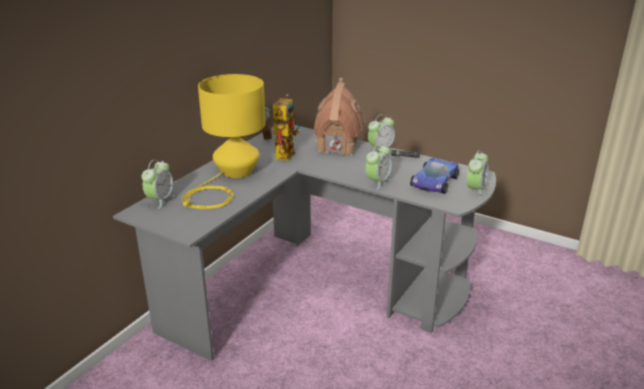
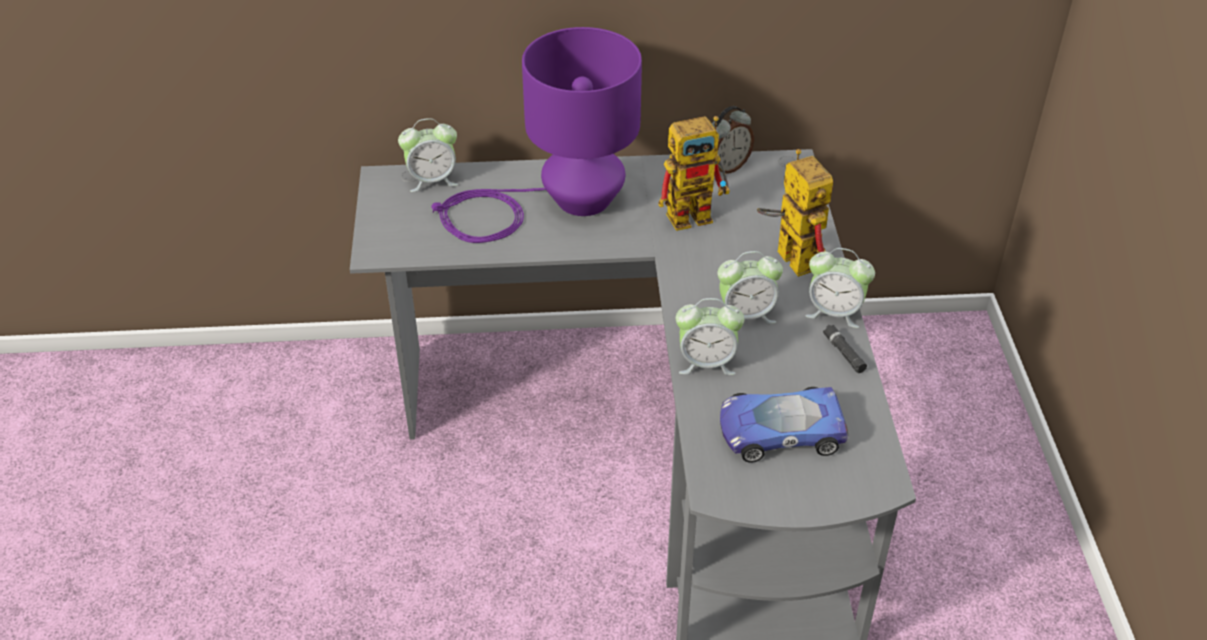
camera: 55 degrees right, 15 degrees up
yellow table lamp [182,74,266,209] -> purple table lamp [431,27,642,243]
toy house [314,78,363,155] -> toy robot [757,149,833,277]
alarm clock [467,150,489,198] -> alarm clock moved to [718,251,783,324]

